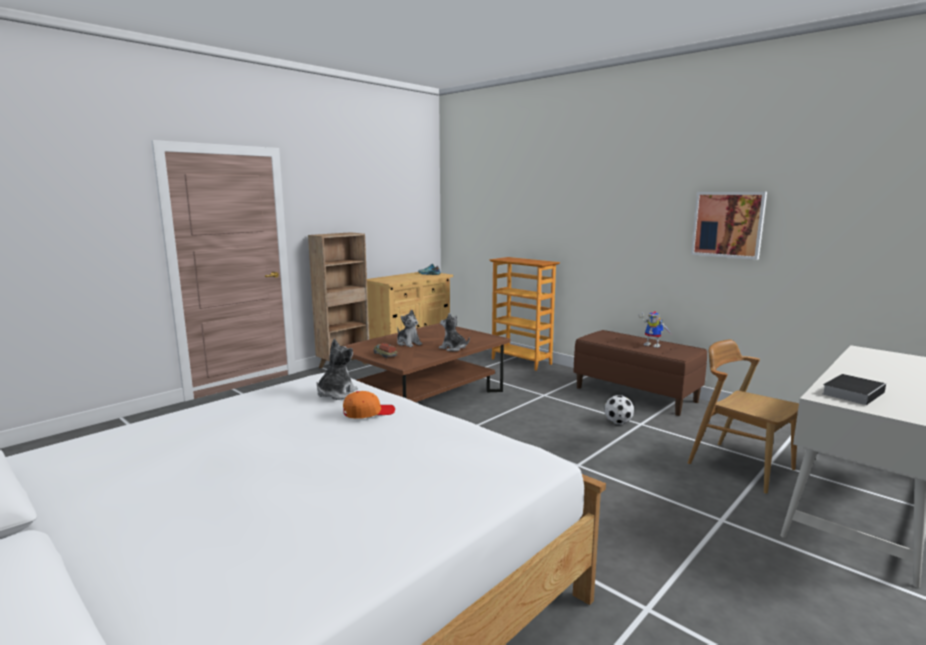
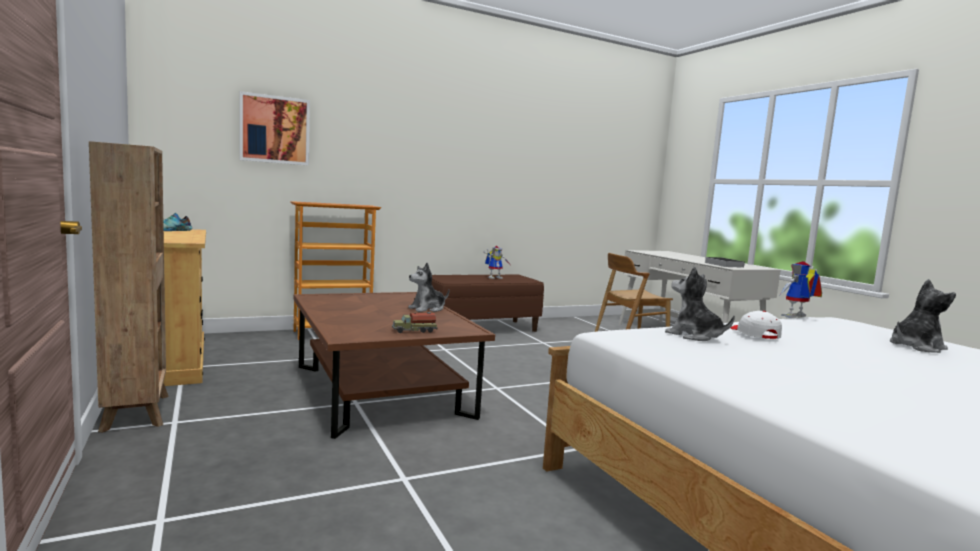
camera: 70 degrees left, 5 degrees down
orange cap [343,391,395,419] -> white cap [731,311,782,339]
plush toy [397,310,422,347] -> plush toy moved to [890,279,956,353]
football [604,395,634,425] -> none
picture [691,192,767,260] -> picture moved to [239,91,310,165]
none -> toy robot [779,261,822,318]

